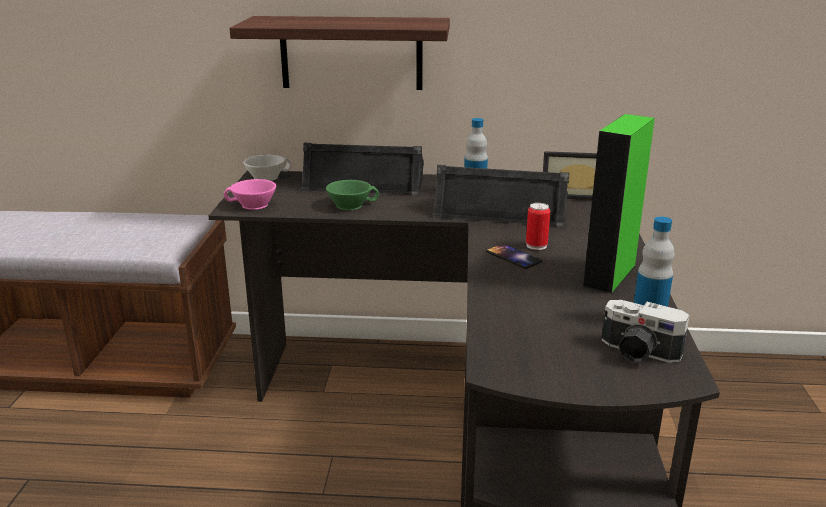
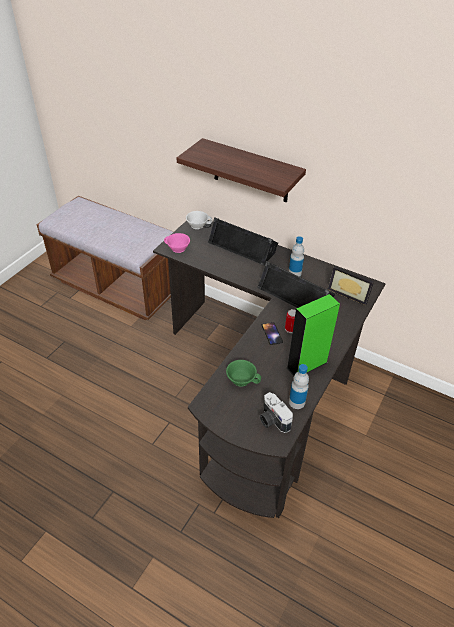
camera: 25 degrees right, 20 degrees up
green cup [326,180,379,210] -> green cup moved to [226,360,261,386]

